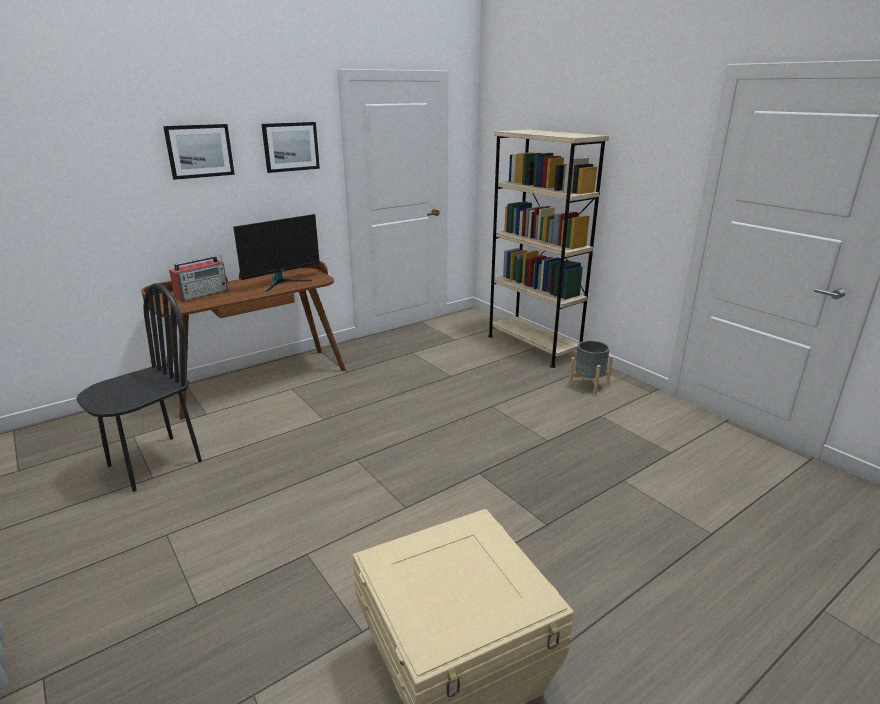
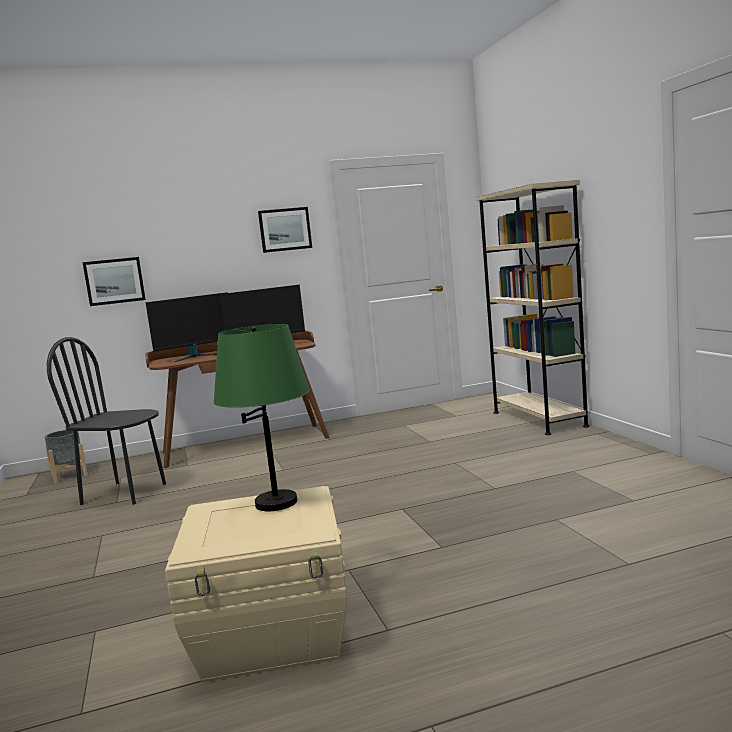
camera: 20 degrees right, 15 degrees down
black chair [76,283,202,492] -> black chair turned 135 degrees counterclockwise [47,337,166,505]
picture [163,124,235,180] -> picture moved to [82,257,146,306]
radio [169,256,228,302] -> monitor [146,292,228,362]
grey planter [568,341,613,396] -> grey planter moved to [45,430,88,483]
none -> green table lamp [214,324,310,511]

